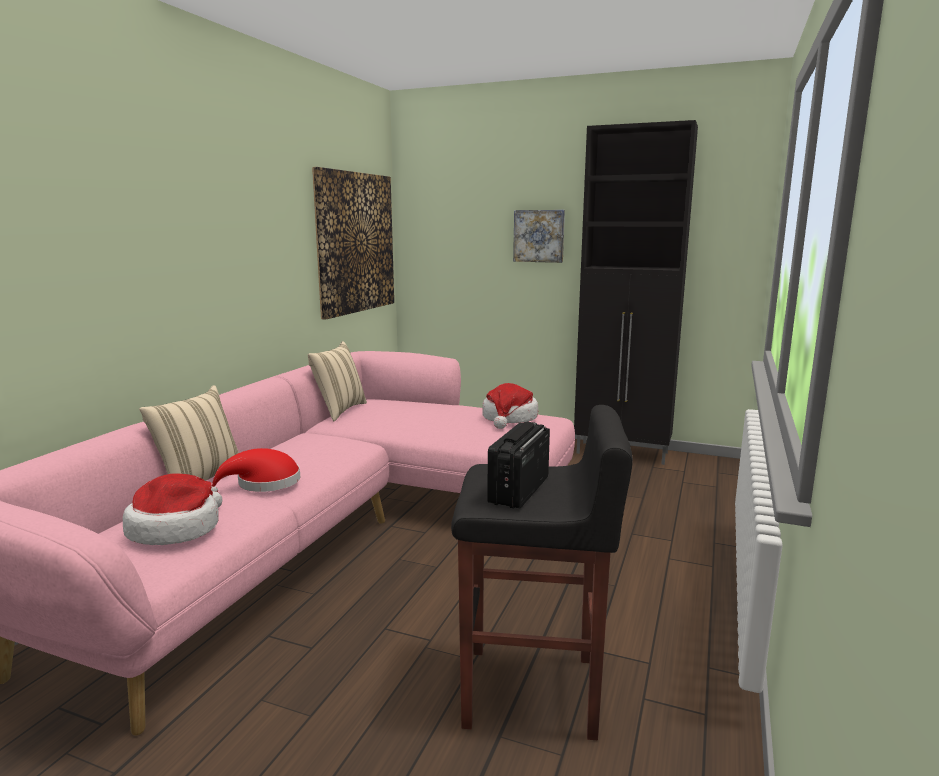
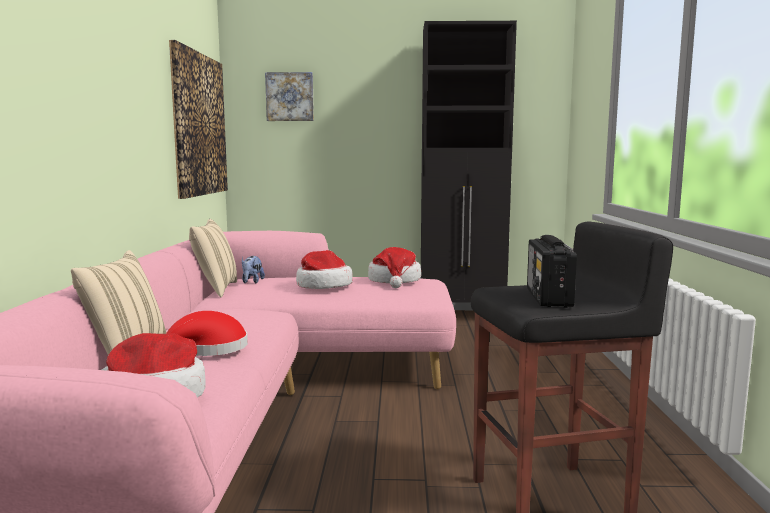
camera: 20 degrees left, 5 degrees down
picture [513,210,565,263] -> picture moved to [265,72,314,121]
none -> plush toy [242,256,265,283]
none -> hat [296,250,353,289]

